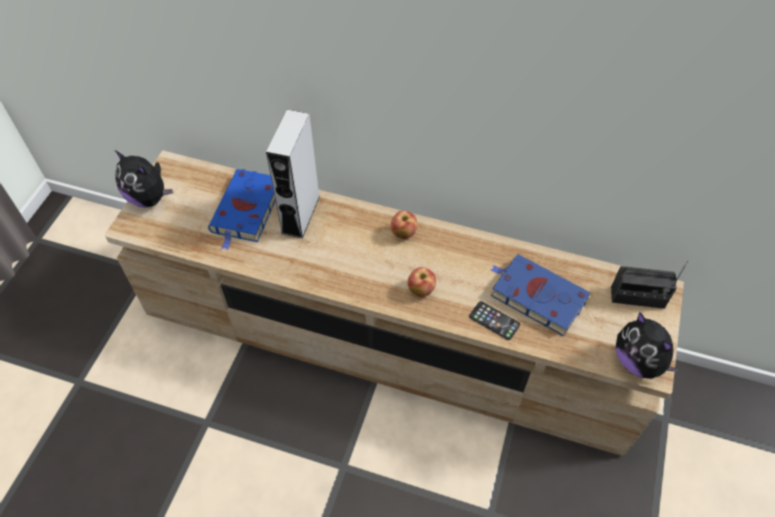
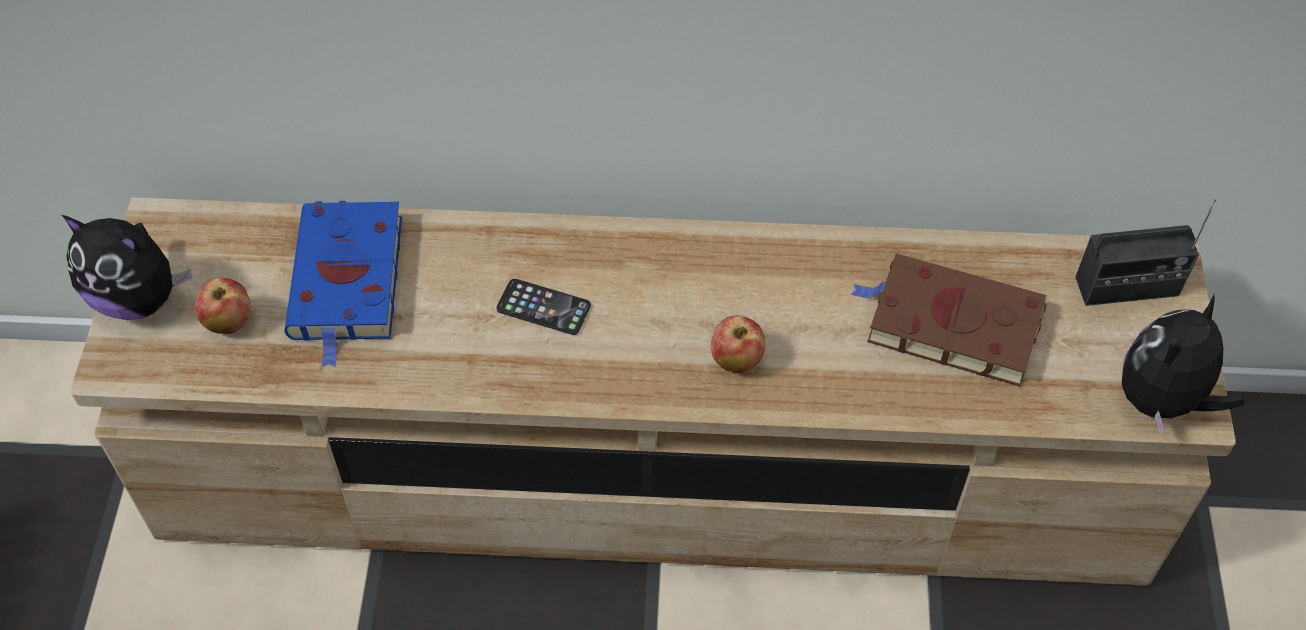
camera: 15 degrees left, 0 degrees up
grey speaker [266,110,320,239] -> none
apple [391,211,418,239] -> apple moved to [194,278,251,334]
phone [469,301,520,340] -> phone moved to [496,279,591,335]
blue book [490,254,590,337] -> brown book [851,253,1047,387]
plush toy [615,312,679,379] -> plush toy turned 90 degrees clockwise [1122,294,1244,436]

